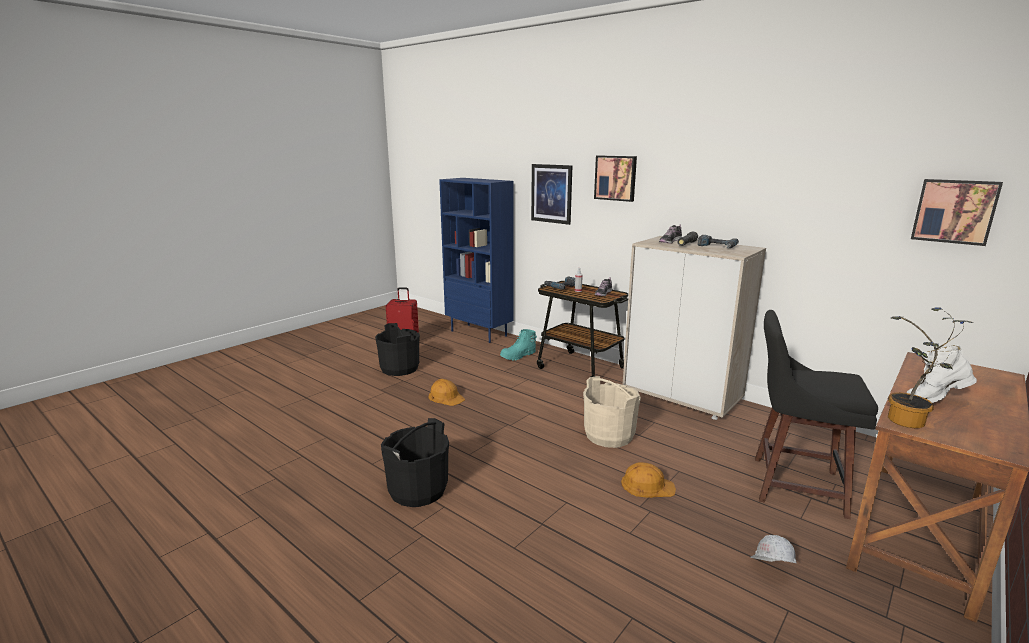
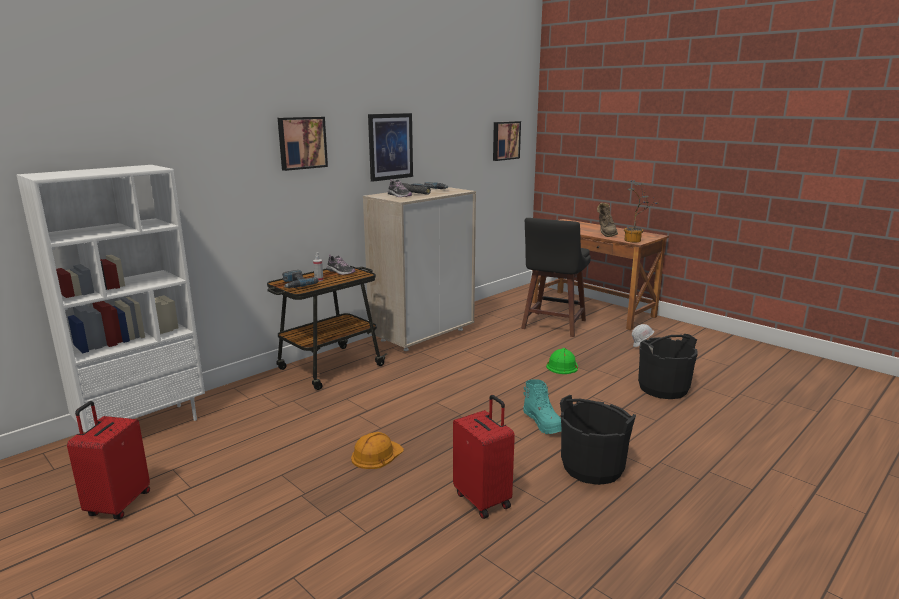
camera: 85 degrees left, 0 degrees up
black bucket [375,323,420,376] -> black bucket moved to [638,334,698,399]
blue bookcase [439,178,514,343] -> white bookcase [16,165,205,432]
turquoise boot [500,329,537,361] -> turquoise boot moved to [523,379,561,434]
picture [531,164,572,225] -> picture moved to [368,113,413,182]
beige bucket [583,376,641,448] -> none
orange hard hat [621,462,676,498] -> green hard hat [546,348,578,374]
white boot [906,345,977,403] -> brown boot [597,203,618,237]
none -> red suitcase [453,395,515,519]

